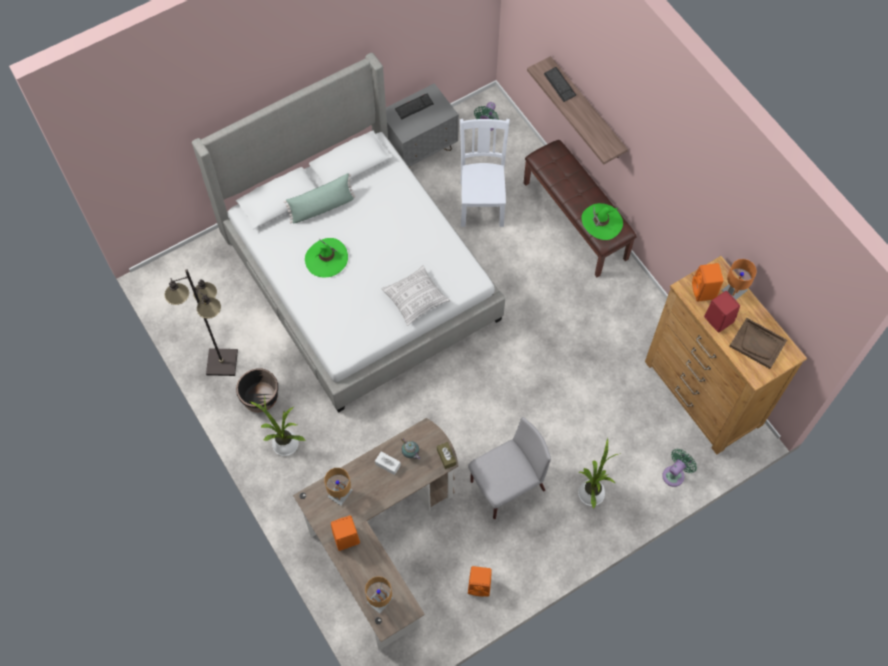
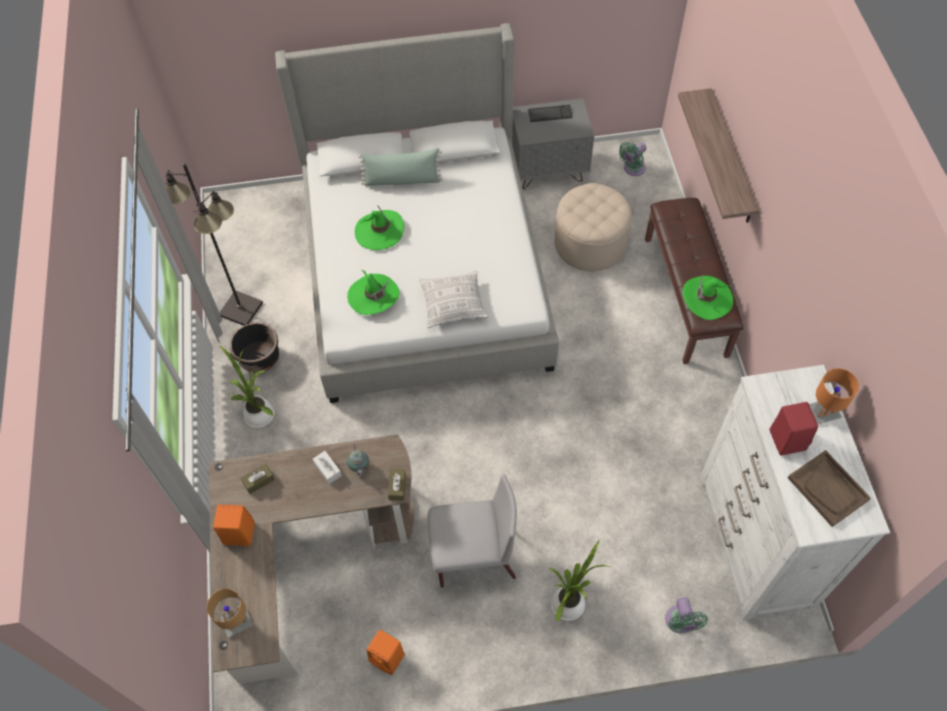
camera: 25 degrees right, 5 degrees down
brown table lamp [324,468,353,506] -> brown tissue box [241,464,275,494]
white chair [460,119,510,227] -> beige ottoman [555,183,632,271]
keyboard [544,67,576,102] -> none
brown dresser [645,256,807,455] -> white dresser [700,365,890,620]
green fan [662,449,697,487] -> green fan turned 105 degrees clockwise [665,597,708,634]
orange speaker [692,263,724,301] -> none
none -> green hat [347,269,400,315]

